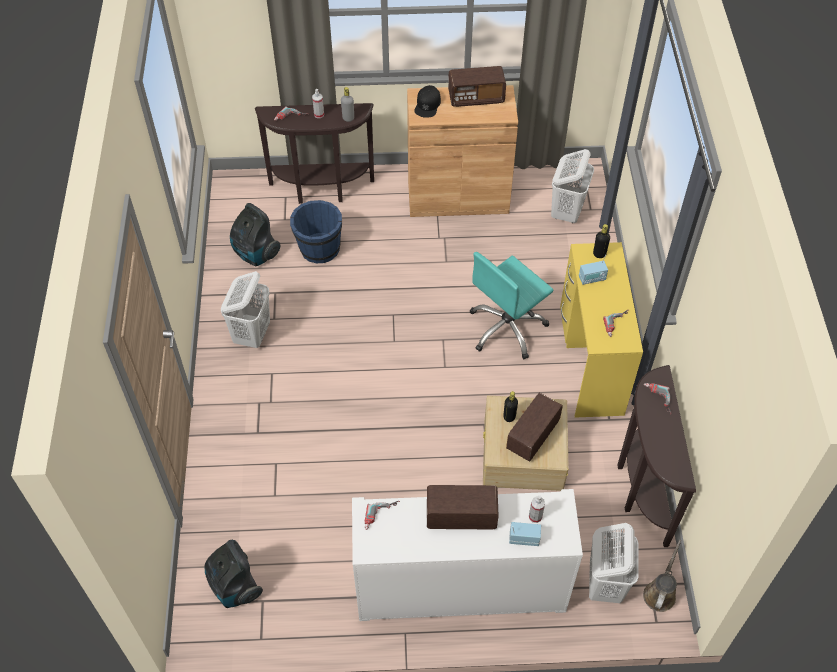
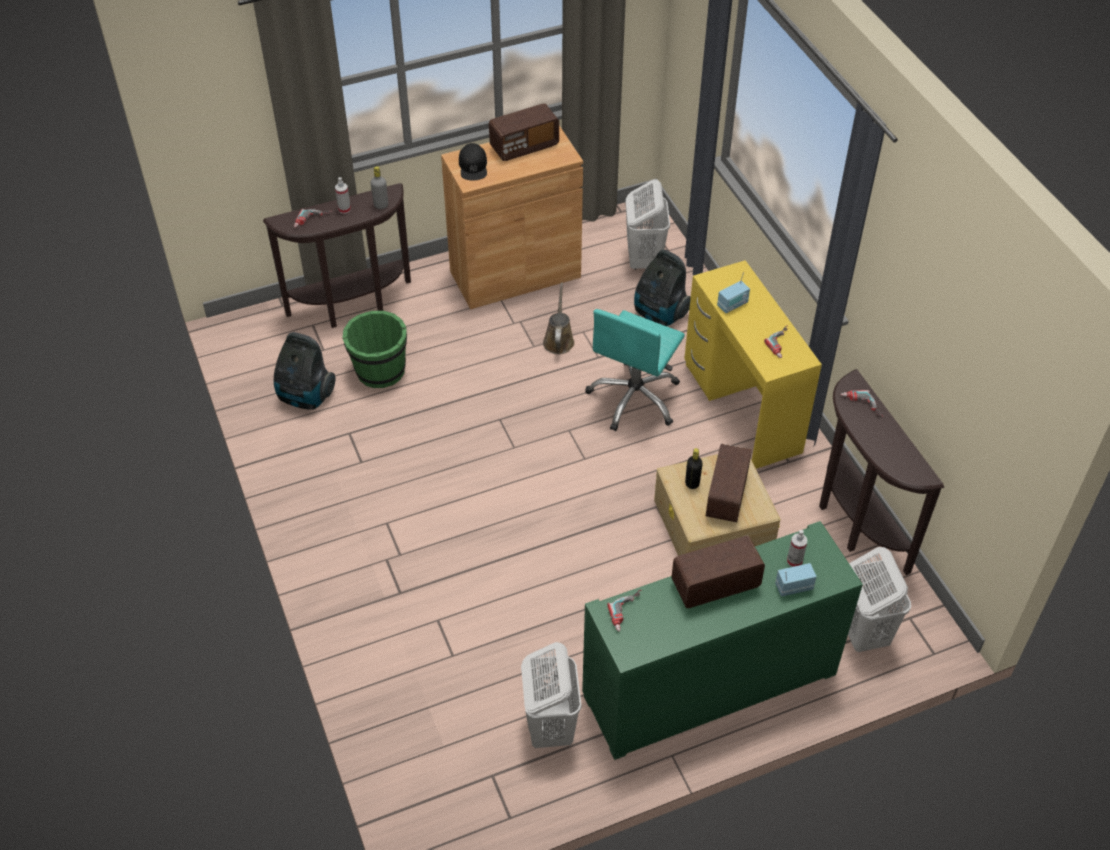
camera: 20 degrees left, 5 degrees down
vacuum cleaner [205,540,263,608] -> vacuum cleaner moved to [634,250,691,326]
white laundry basket [221,271,270,348] -> white laundry basket moved to [521,642,581,748]
blue bucket [290,200,342,264] -> green bucket [342,311,407,388]
white cabinet [352,489,583,621] -> green cabinet [582,521,863,760]
black bottle [593,224,610,258] -> none
brown watering can [643,540,681,612] -> brown watering can moved to [543,282,575,354]

